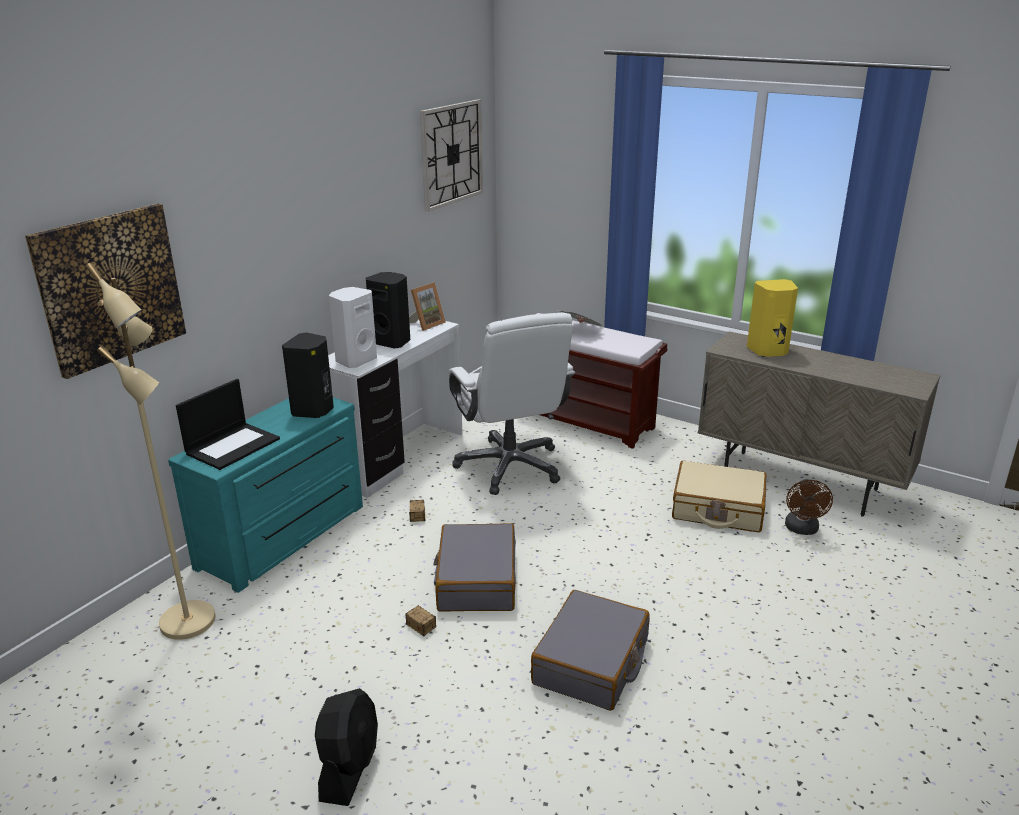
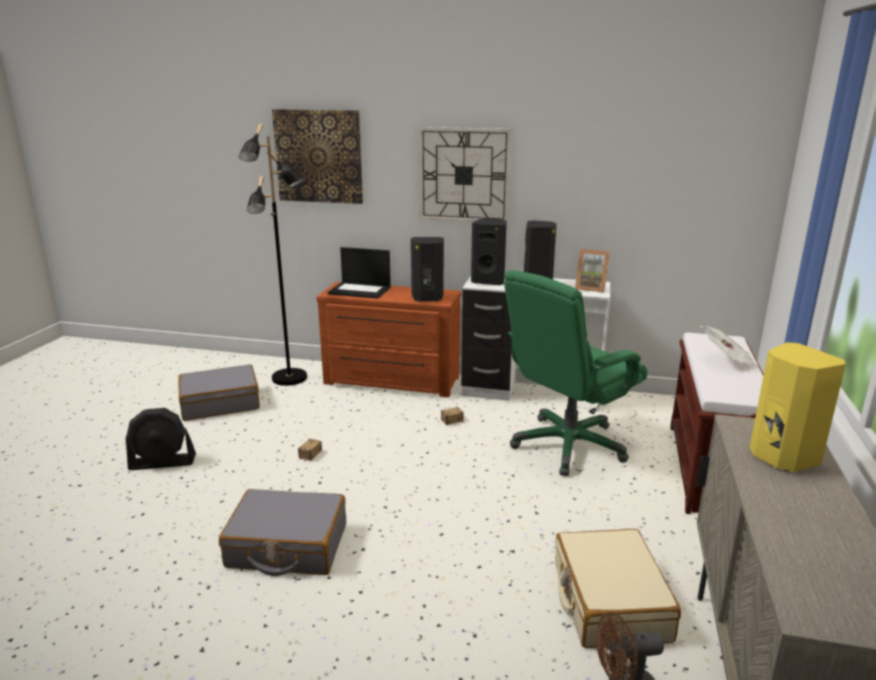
camera: 70 degrees right, 5 degrees down
beige floor lamp [85,262,216,640] -> black floor lamp [239,123,307,386]
turquoise dresser [168,397,363,593] -> brown dresser [317,282,461,397]
white speaker [329,287,377,368] -> black speaker [471,219,507,285]
wall clock [420,99,483,212] -> wall clock moved to [419,127,511,223]
grey suitcase [433,523,516,612] -> grey suitcase moved to [178,364,260,421]
white office chair [449,313,576,495] -> green office chair [504,270,647,476]

